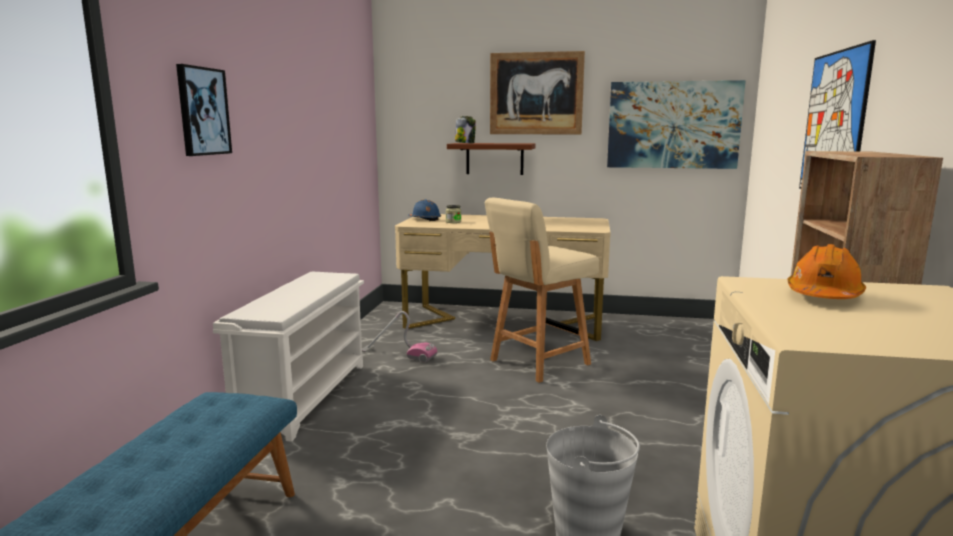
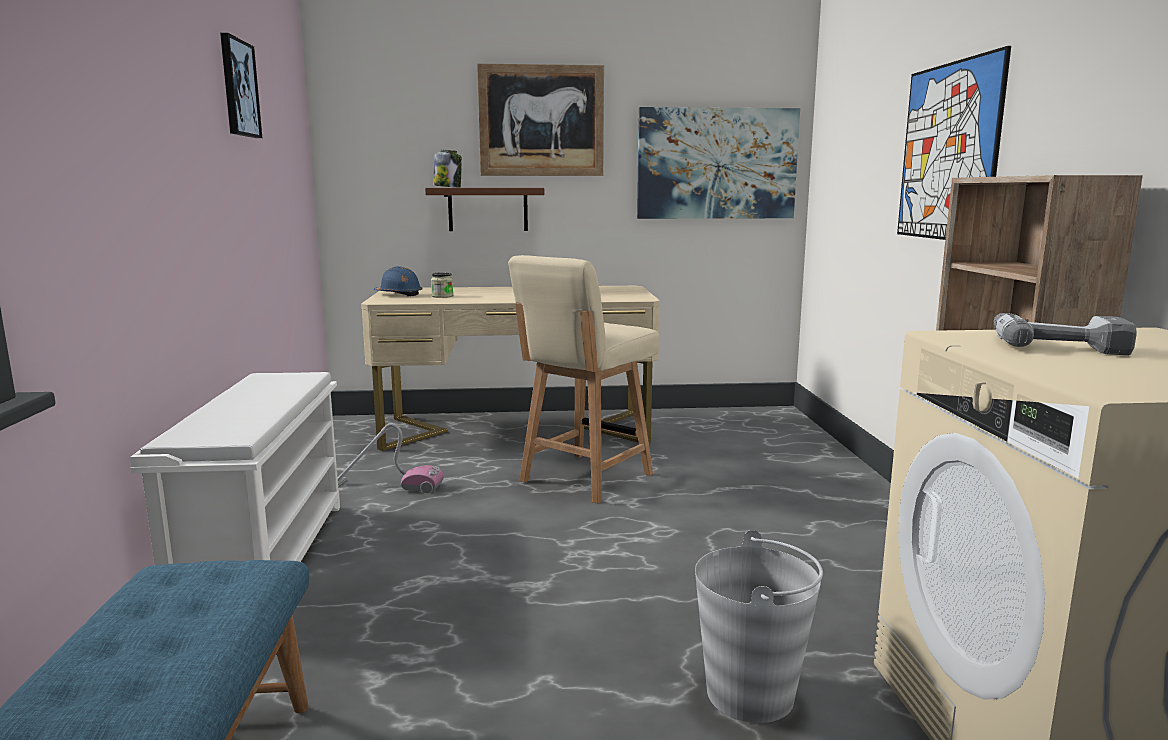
camera: 15 degrees left, 0 degrees up
picture [176,64,232,156] -> picture moved to [220,33,262,138]
orange hard hat [787,244,866,299] -> power drill [994,313,1137,355]

